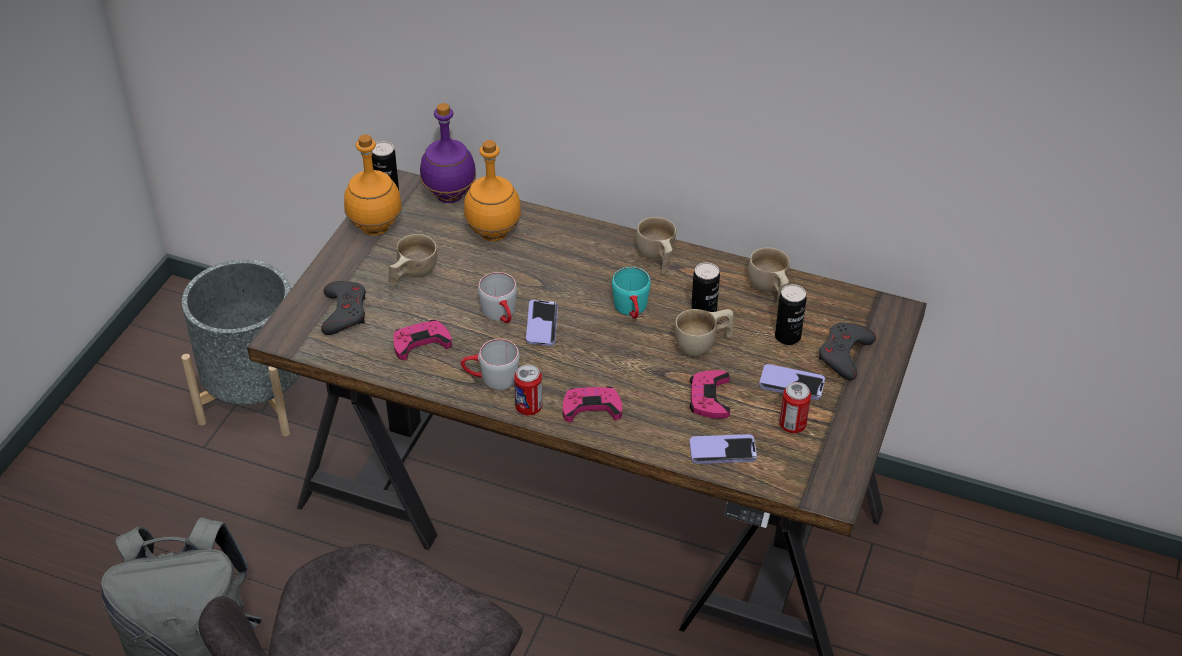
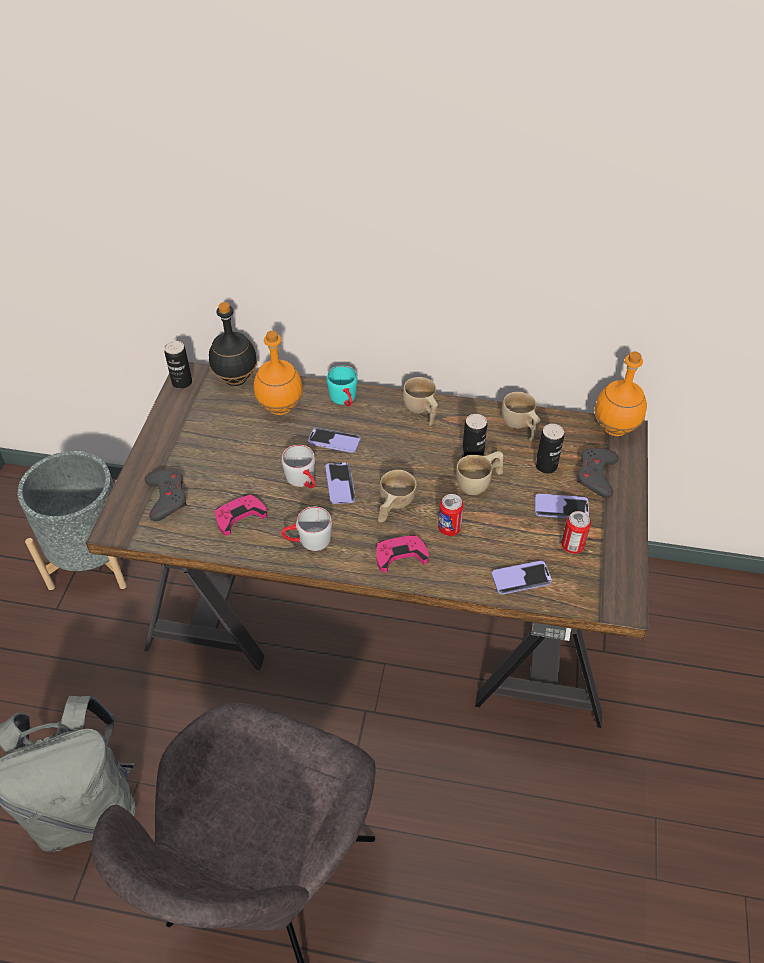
camera: 10 degrees left, 5 degrees up
orange bottle [344,134,402,235] -> orange bottle moved to [594,351,647,436]
beige cup [388,234,437,287] -> beige cup moved to [378,470,417,522]
purple bottle [420,103,476,203] -> black bottle [209,302,257,386]
can [514,365,542,415] -> can moved to [438,494,464,536]
turquoise mug [612,267,651,319] -> turquoise mug moved to [326,365,358,407]
pink game controller [690,370,730,419] -> none
none -> phone [308,428,360,453]

